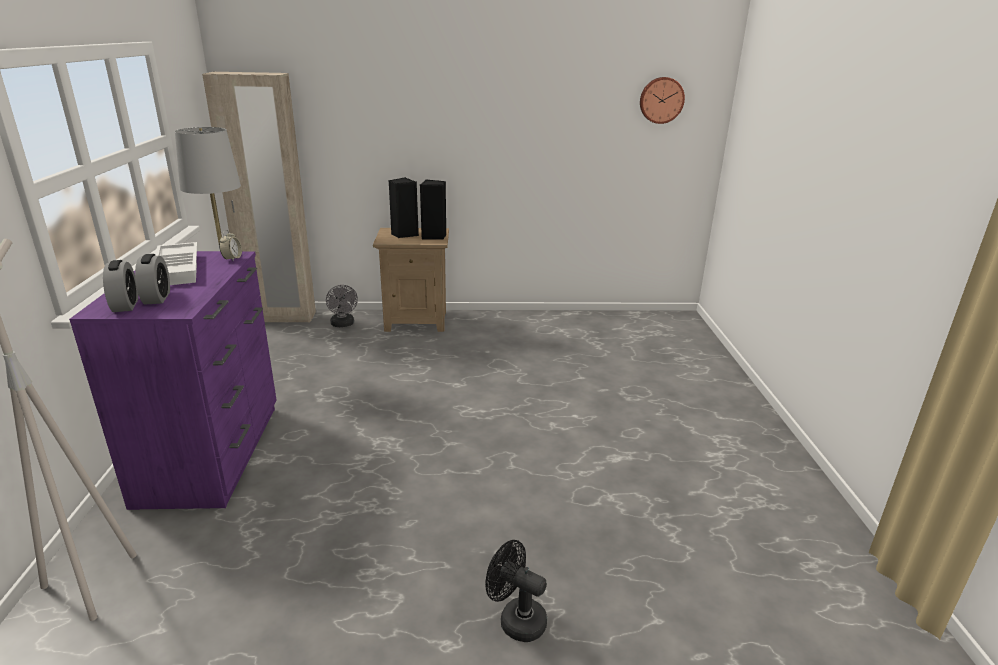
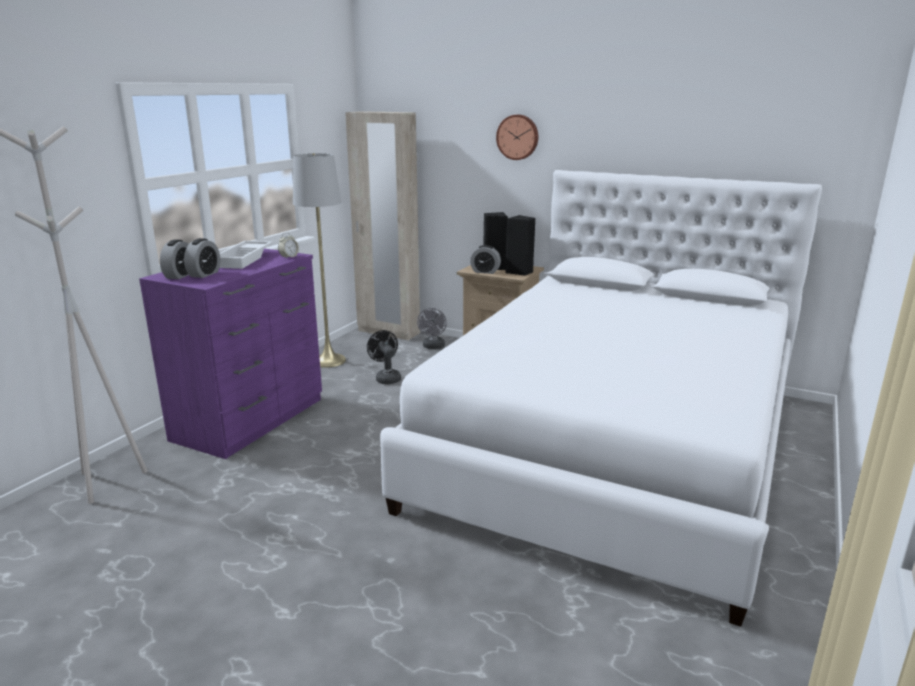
camera: 30 degrees right, 5 degrees down
black fan [485,540,547,642] -> black fan moved to [367,330,401,384]
wall clock [640,77,685,124] -> wall clock moved to [496,115,538,160]
none -> white bed [380,170,822,627]
none -> alarm clock [470,245,501,274]

